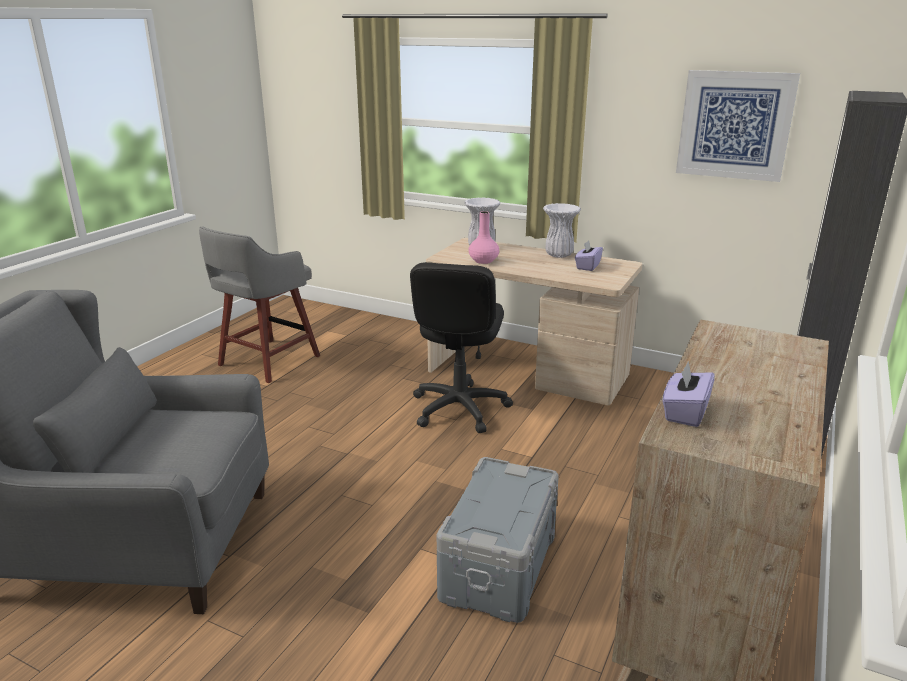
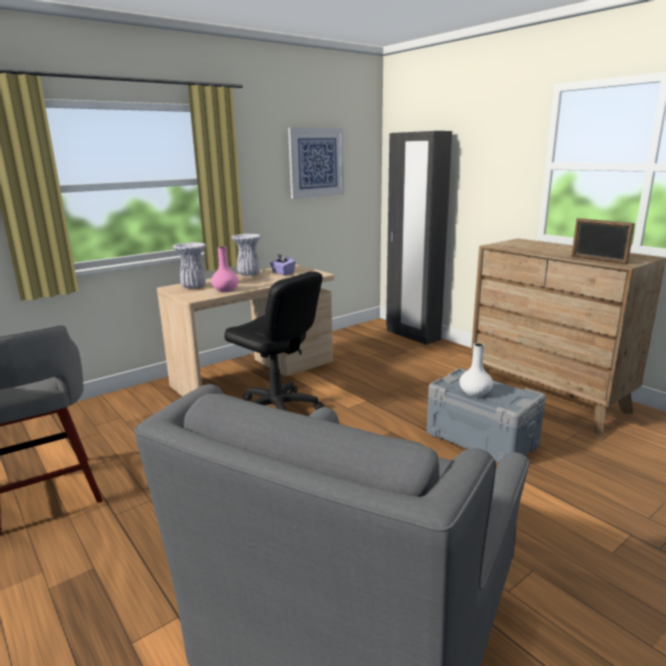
camera: 65 degrees left, 5 degrees down
purple tissue box [662,361,715,427] -> picture frame [571,218,635,265]
none -> white vase [459,343,493,397]

